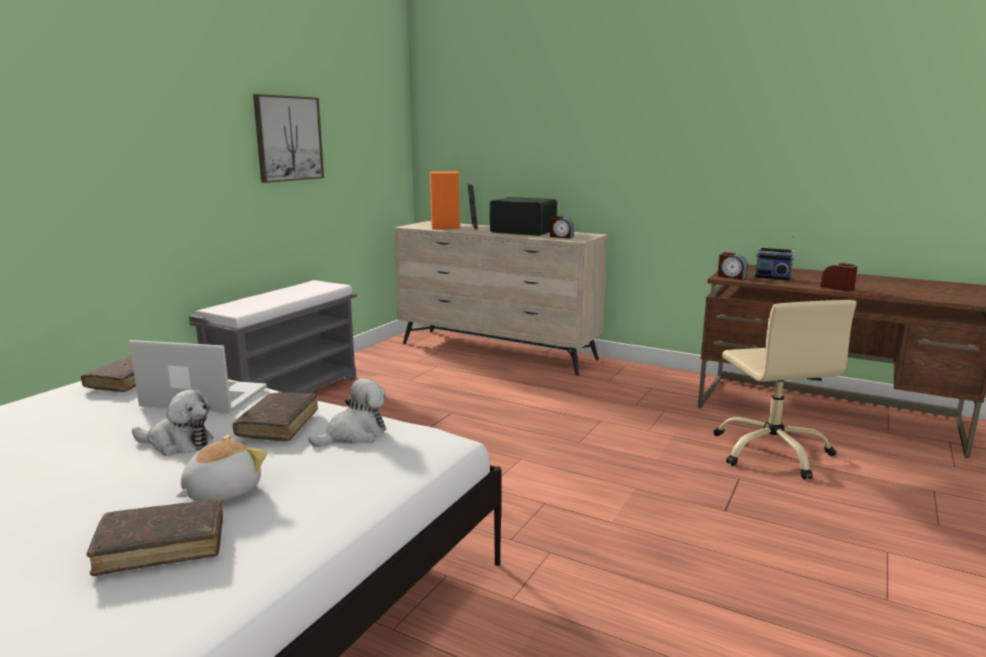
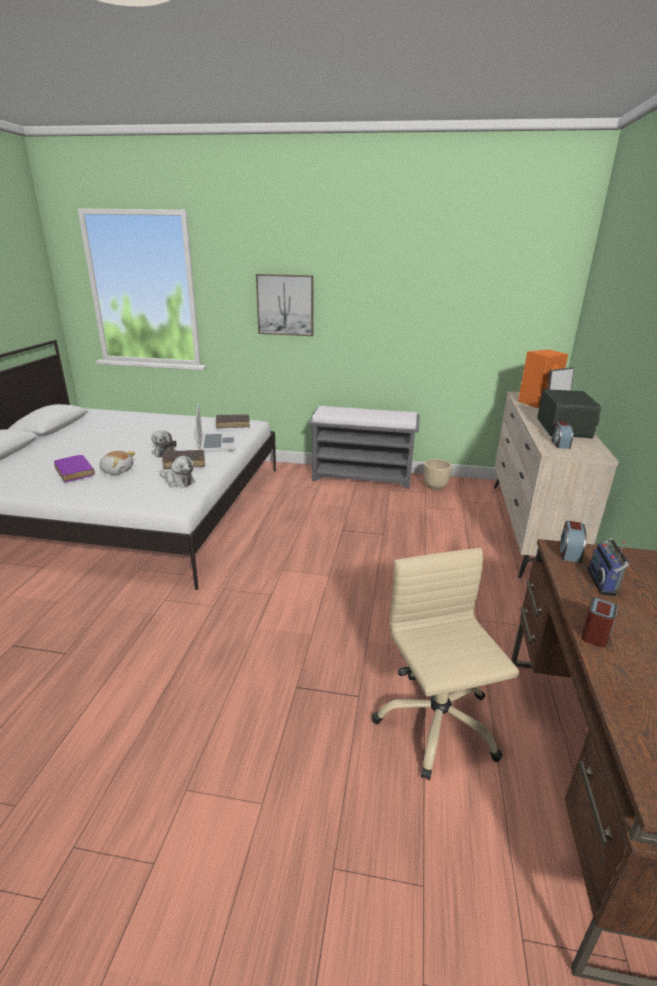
camera: 70 degrees right, 10 degrees up
brown book [87,499,223,576] -> purple book [54,455,95,482]
picture [253,94,324,183] -> picture moved to [256,274,313,336]
beige office chair [713,300,857,479] -> beige office chair turned 105 degrees clockwise [372,548,519,780]
none -> beige planter [424,459,452,490]

